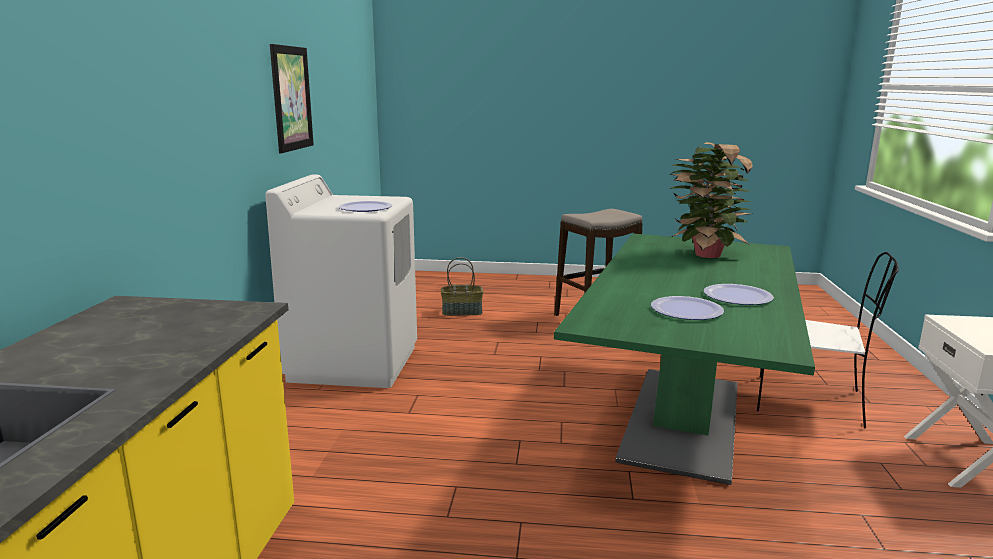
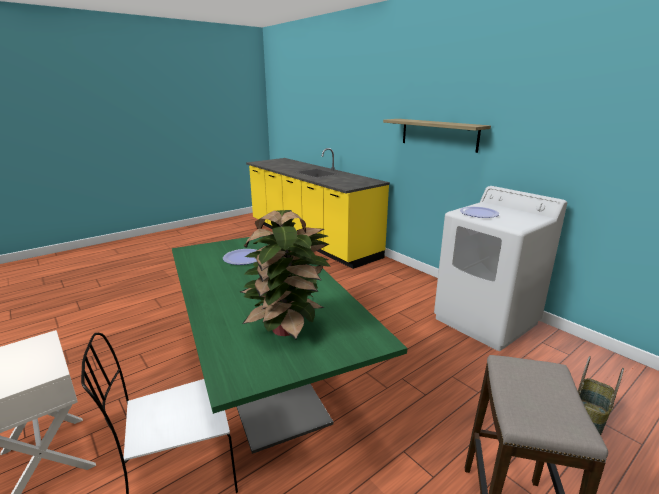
camera: 135 degrees right, 5 degrees up
picture [270,44,314,153] -> none
plate [704,284,774,305] -> none
none -> shelf [383,119,491,153]

